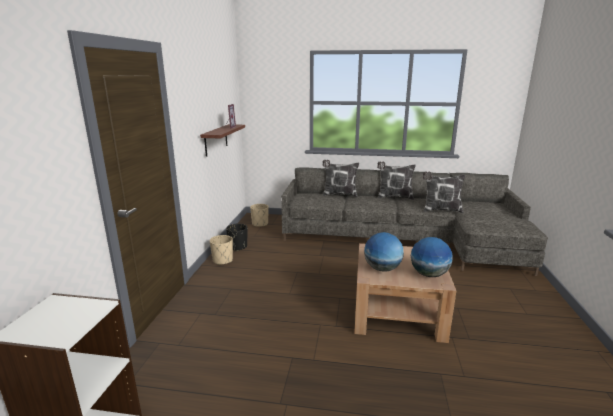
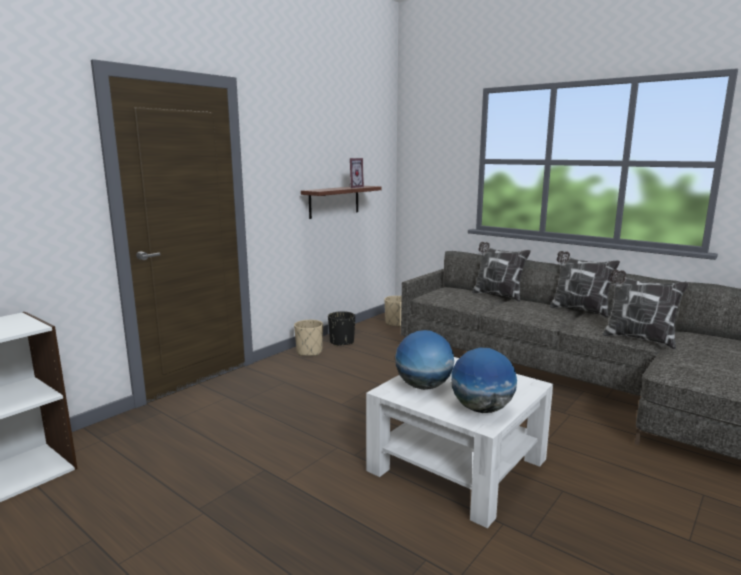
camera: 30 degrees right, 5 degrees down
brown coffee table [354,243,456,343] -> white coffee table [366,357,553,528]

